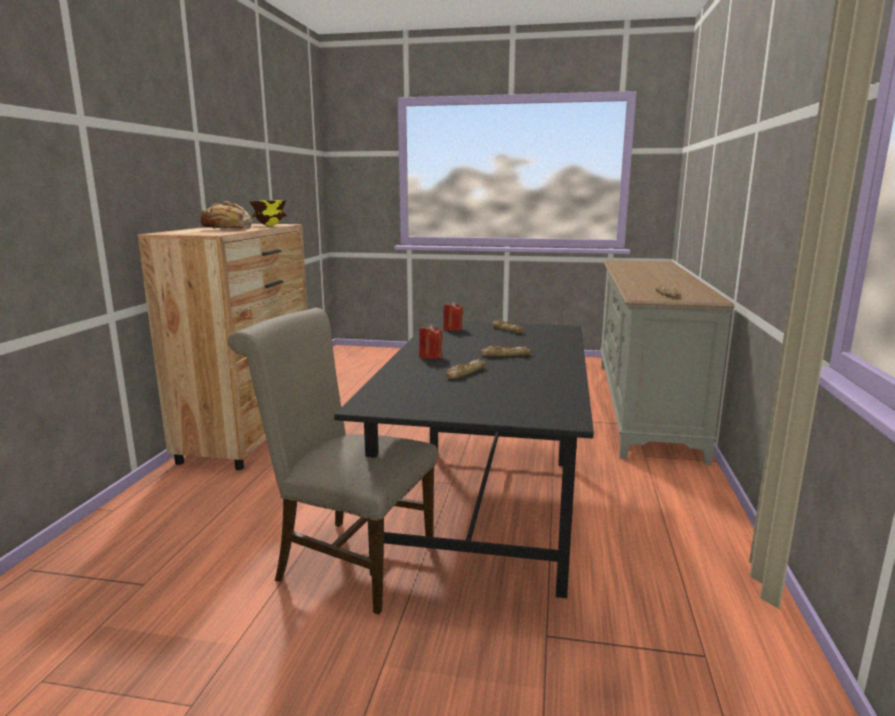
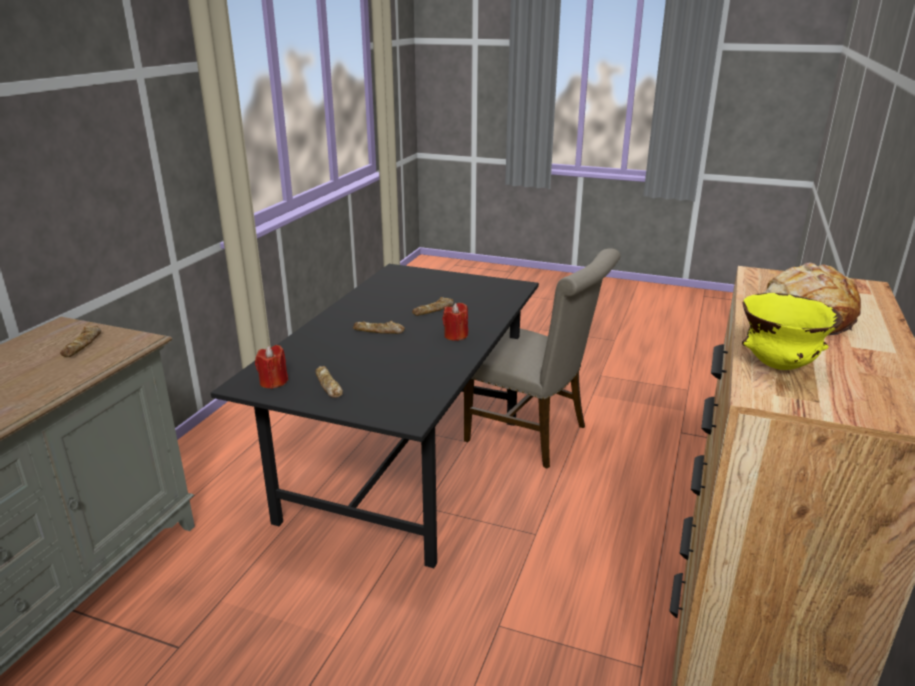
camera: 170 degrees left, 10 degrees up
red candle [443,301,463,331] -> red candle moved to [255,345,288,389]

